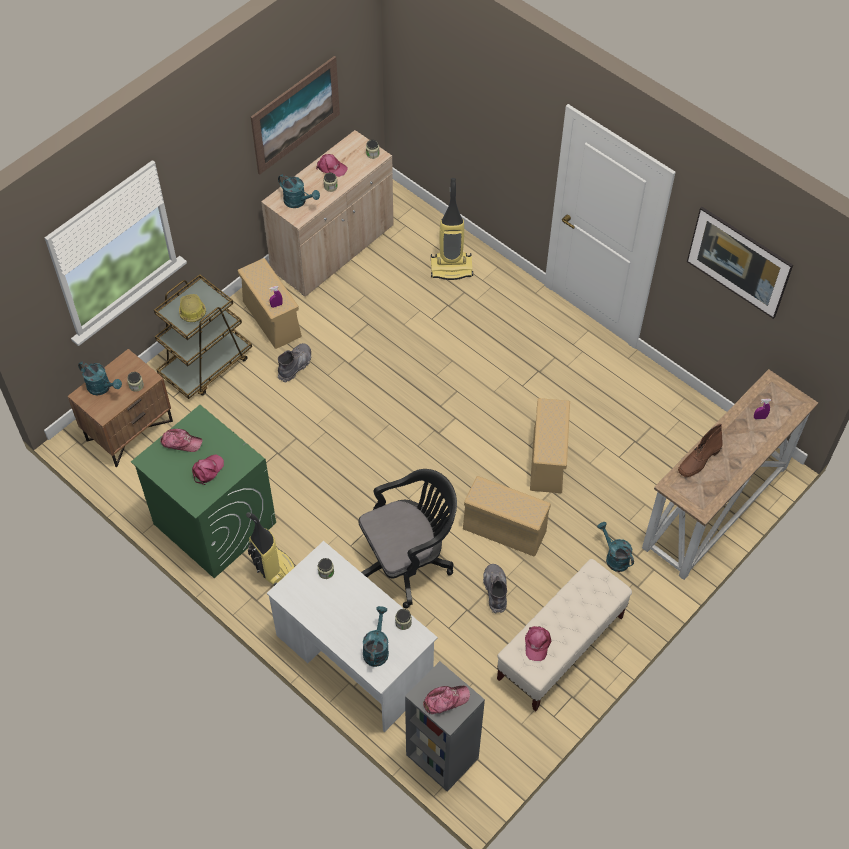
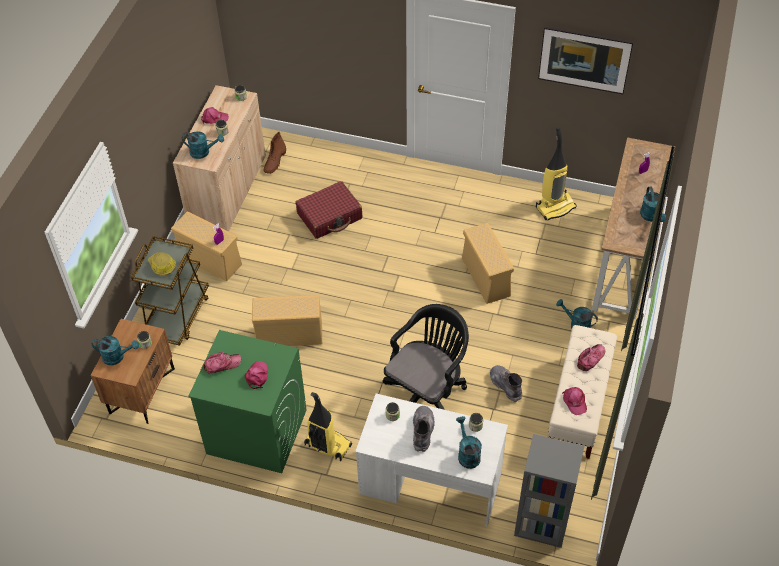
camera: 25 degrees left, 5 degrees down
picture [251,56,340,175] -> none
grey boot [278,343,311,383] -> grey boot moved to [413,406,435,452]
cap [423,686,470,714] -> cap moved to [577,344,605,371]
vacuum cleaner [431,178,473,280] -> vacuum cleaner moved to [536,127,577,220]
beige storage box [463,476,551,556] -> beige storage box moved to [252,295,322,346]
brown boot [678,424,723,478] -> brown boot moved to [264,132,286,174]
none -> red suitcase [295,181,362,239]
none -> turquoise watering can [640,186,666,222]

